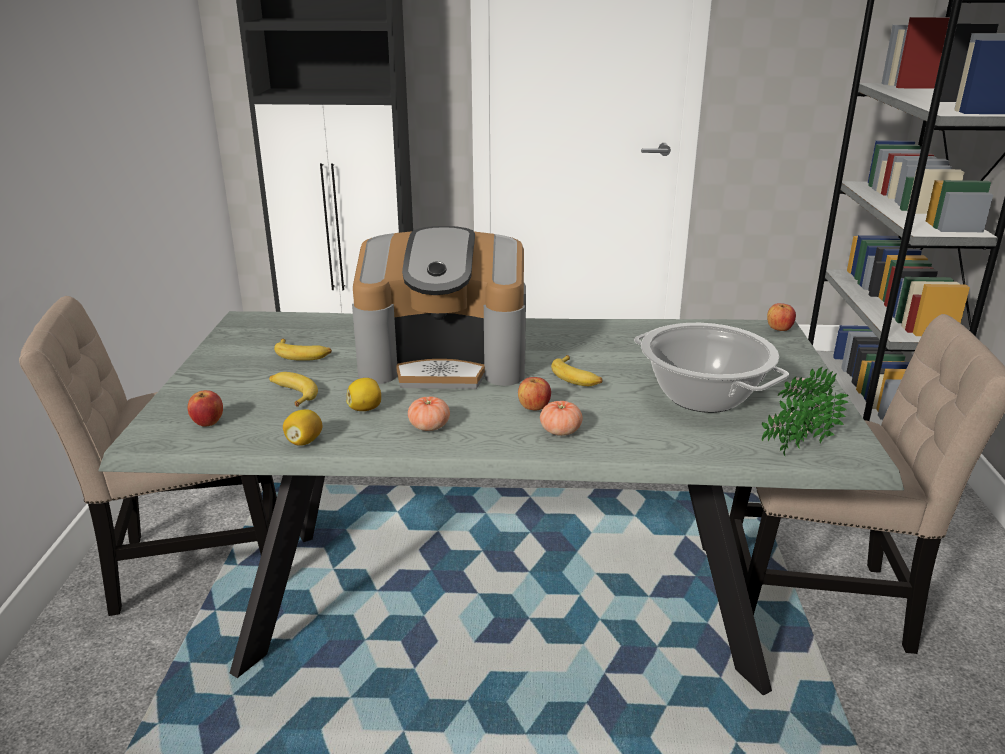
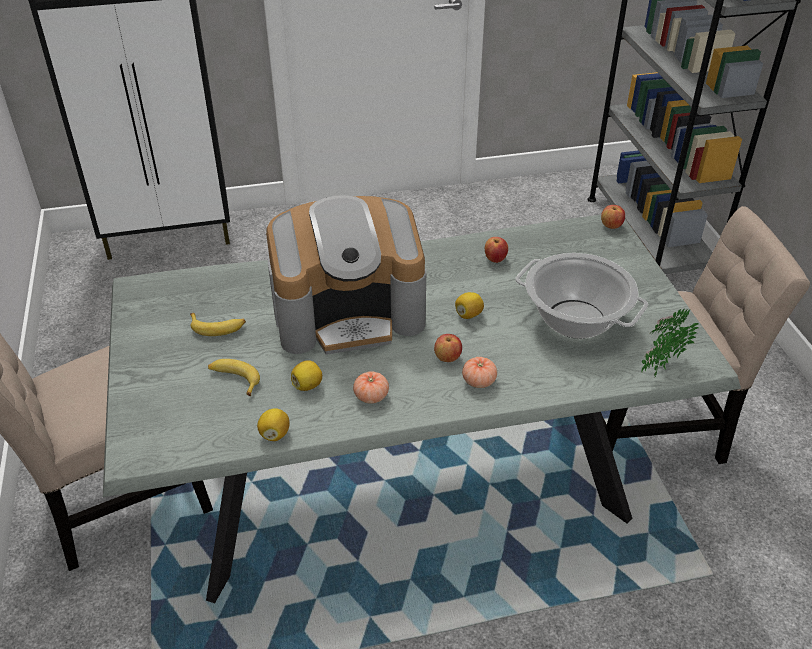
camera: 15 degrees left, 15 degrees up
apple [188,390,223,427] -> apple moved to [485,237,508,263]
banana [551,355,602,386] -> lemon [455,292,484,319]

